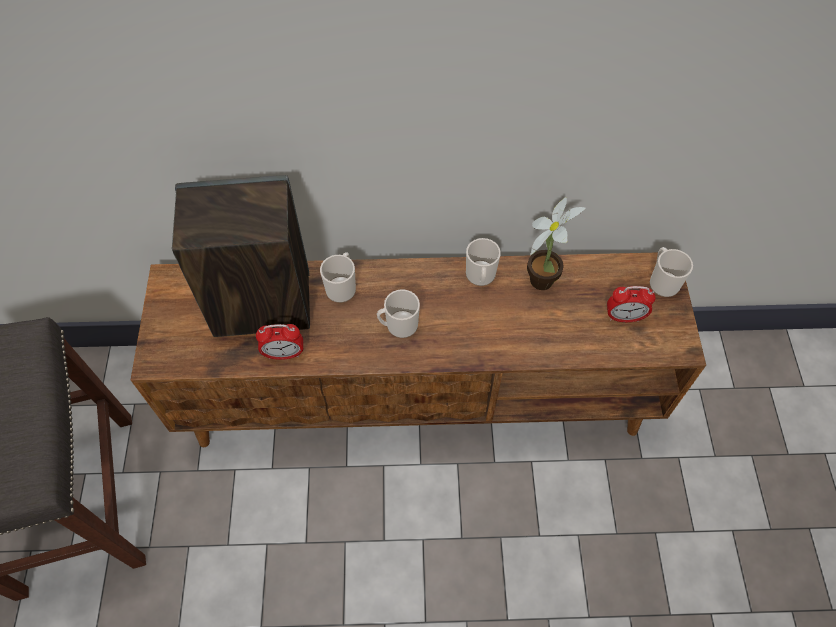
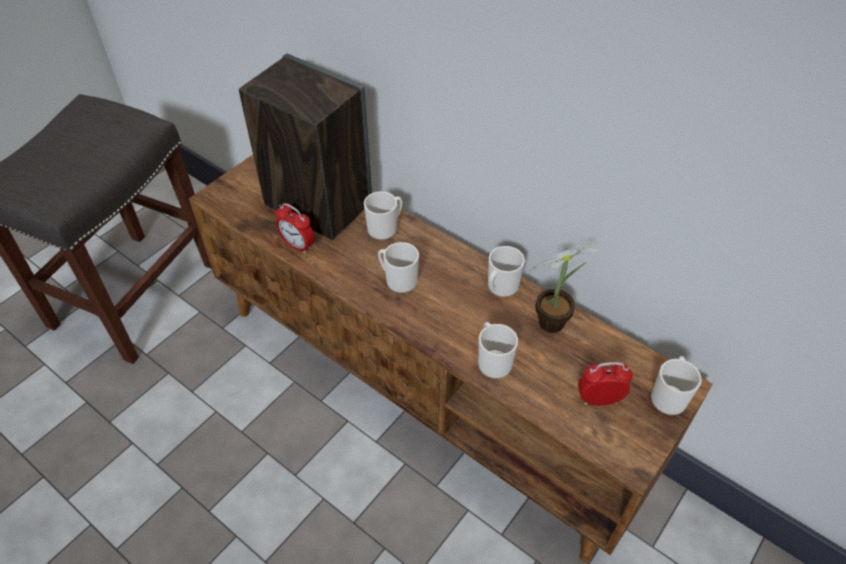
camera: 40 degrees right, 10 degrees down
alarm clock [607,286,656,322] -> alarm clock turned 135 degrees clockwise [578,362,633,406]
none -> mug [478,322,518,379]

